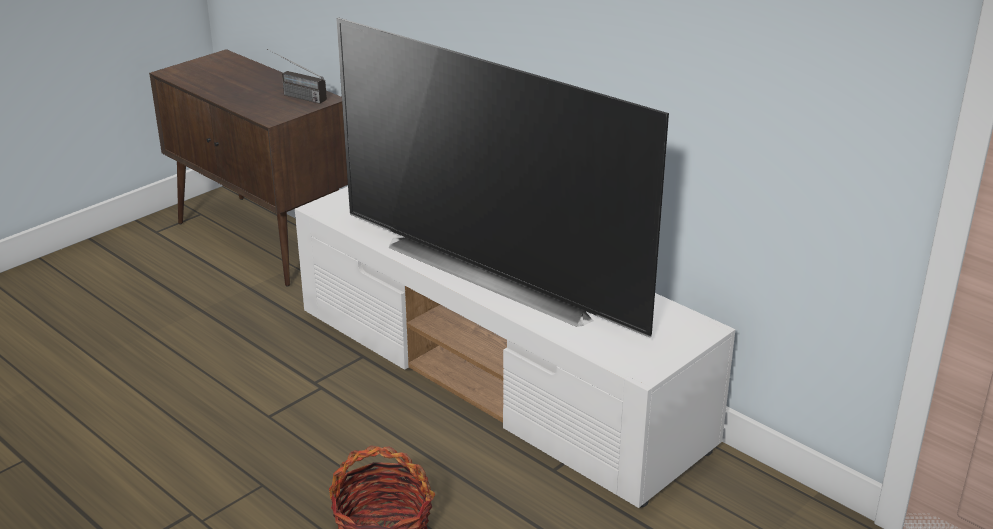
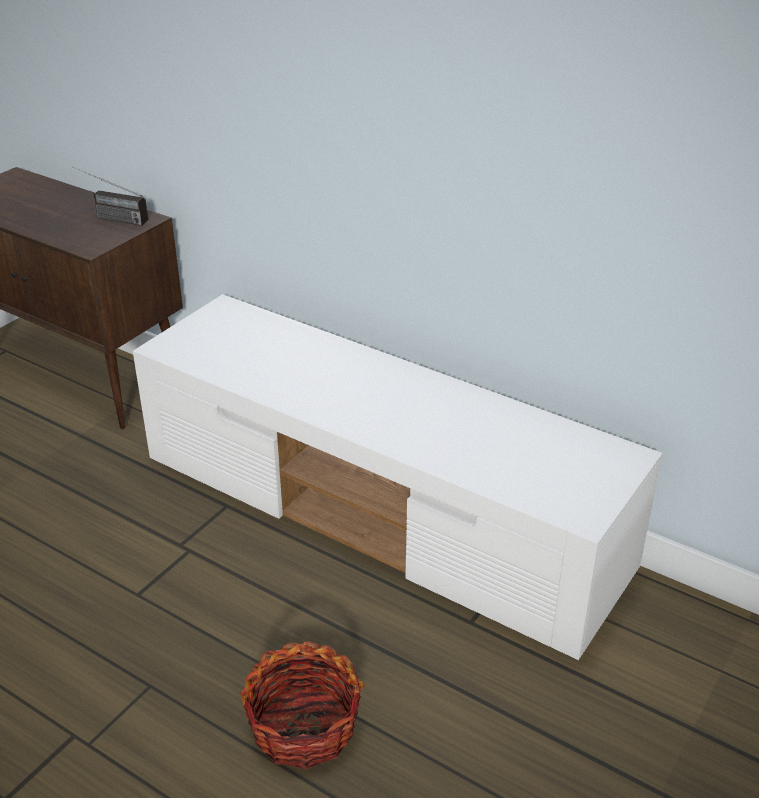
camera: 10 degrees left, 5 degrees up
television [336,17,669,338] -> none

